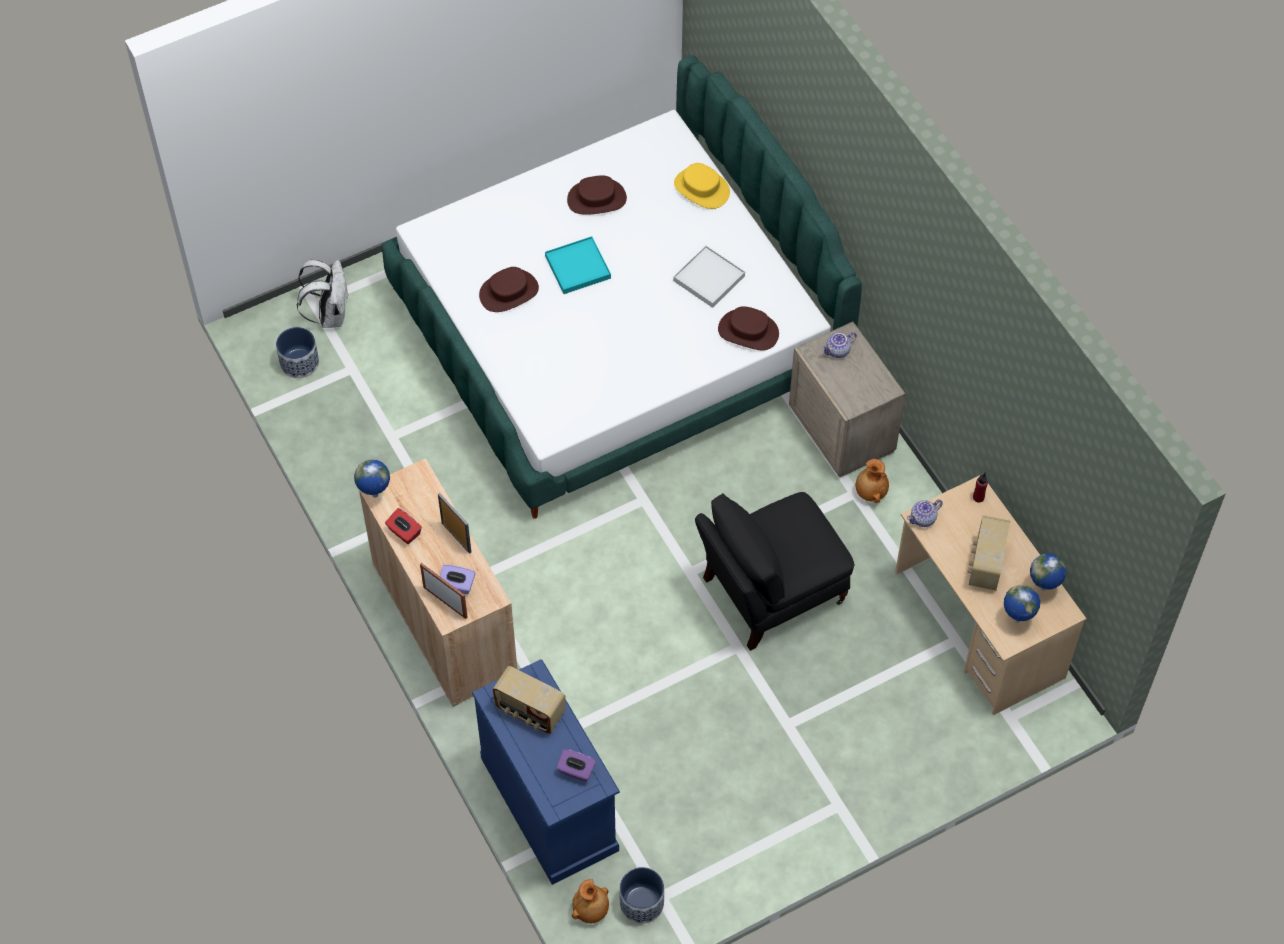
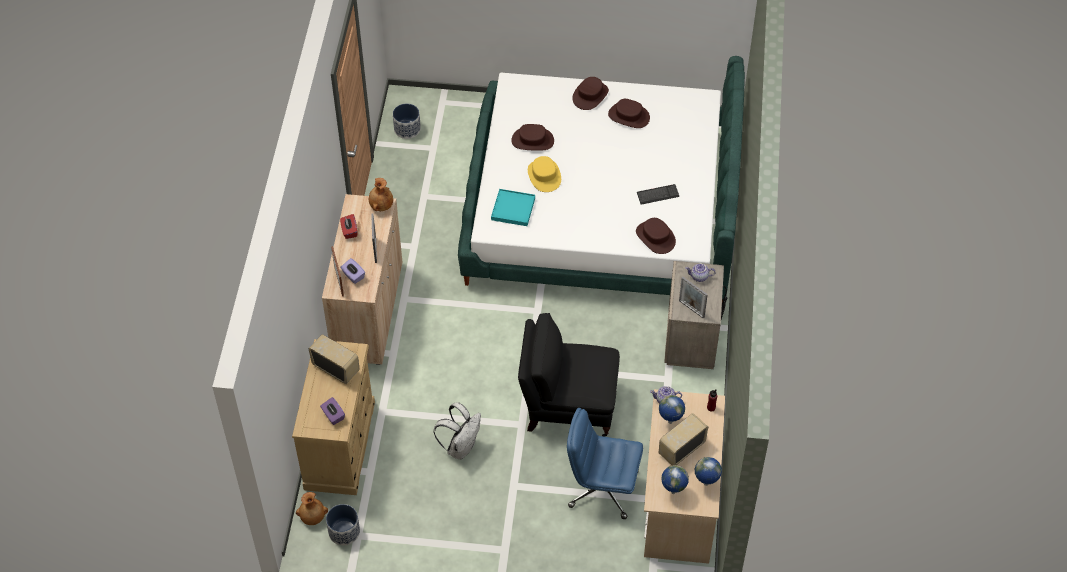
camera: 35 degrees right, 5 degrees down
white backpack [297,260,349,328] -> white backpack moved to [433,402,481,460]
globe [354,459,390,498] -> globe moved to [659,395,685,424]
blue dresser [472,659,620,885] -> beige dresser [292,339,375,495]
radio [493,666,566,734] -> radio turned 150 degrees clockwise [309,335,360,384]
turquoise tray [545,236,611,294] -> turquoise tray moved to [491,189,535,226]
white tray [673,246,745,308] -> keyboard [637,184,679,205]
yellow hat [674,163,730,209] -> yellow hat moved to [528,156,561,192]
brown vase [856,459,889,503] -> brown vase moved to [369,178,393,211]
none -> blue office chair [567,408,643,519]
none -> brown hat [572,77,609,110]
none -> picture frame [679,277,708,319]

